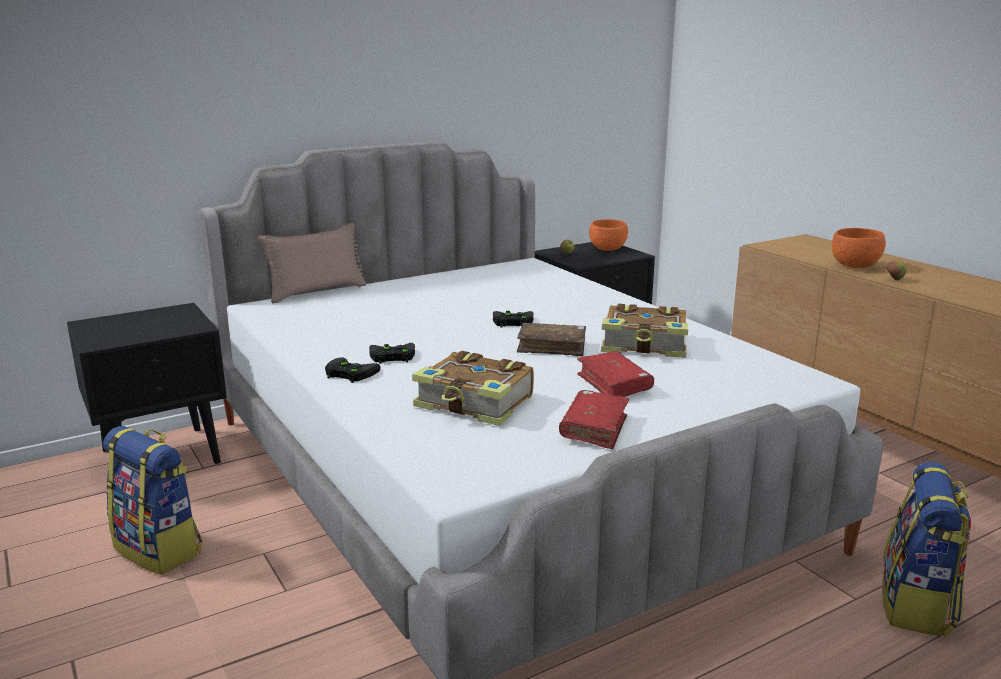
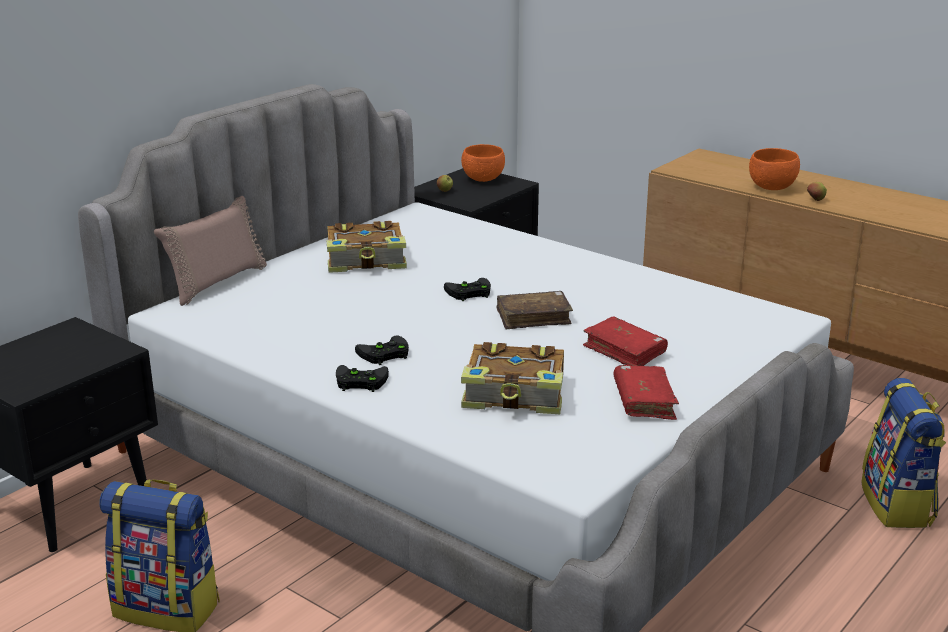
camera: 20 degrees left, 5 degrees up
book [601,304,688,358] -> book moved to [327,221,407,273]

